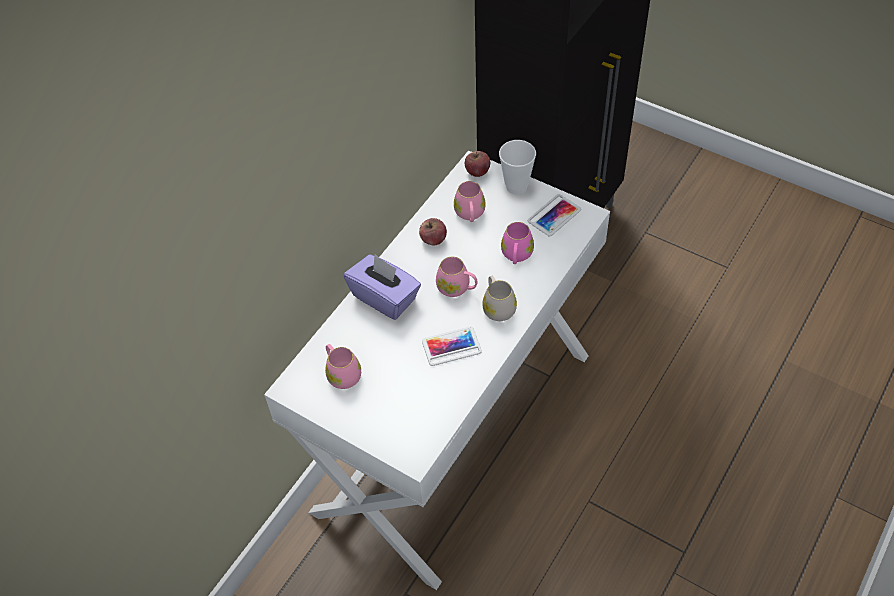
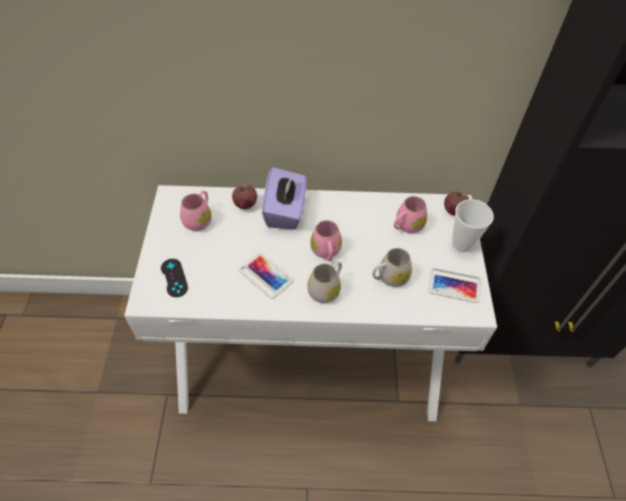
camera: 55 degrees right, 0 degrees up
apple [419,218,447,245] -> apple moved to [232,185,257,209]
pink mug [501,222,534,264] -> white mug [372,248,412,287]
none -> black game controller [161,259,188,297]

